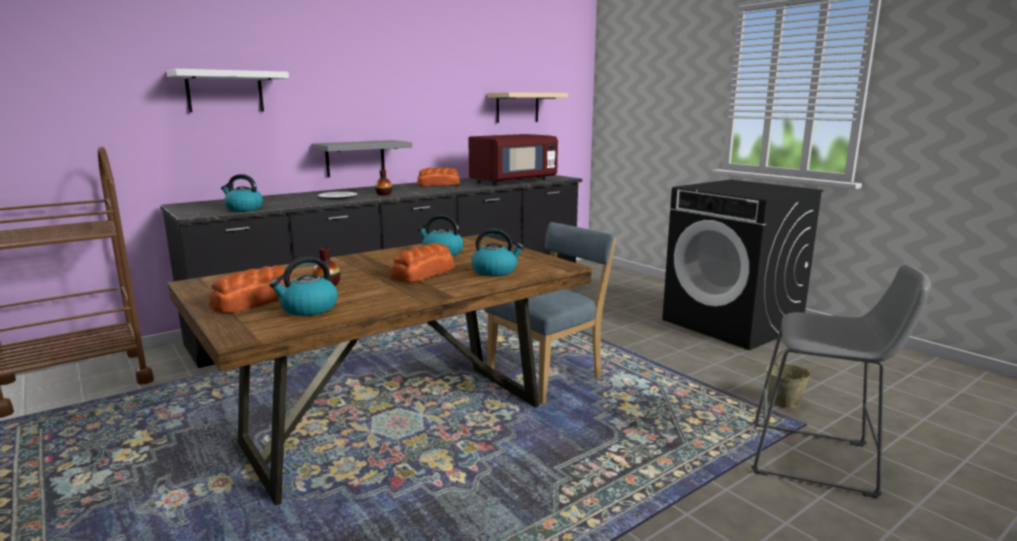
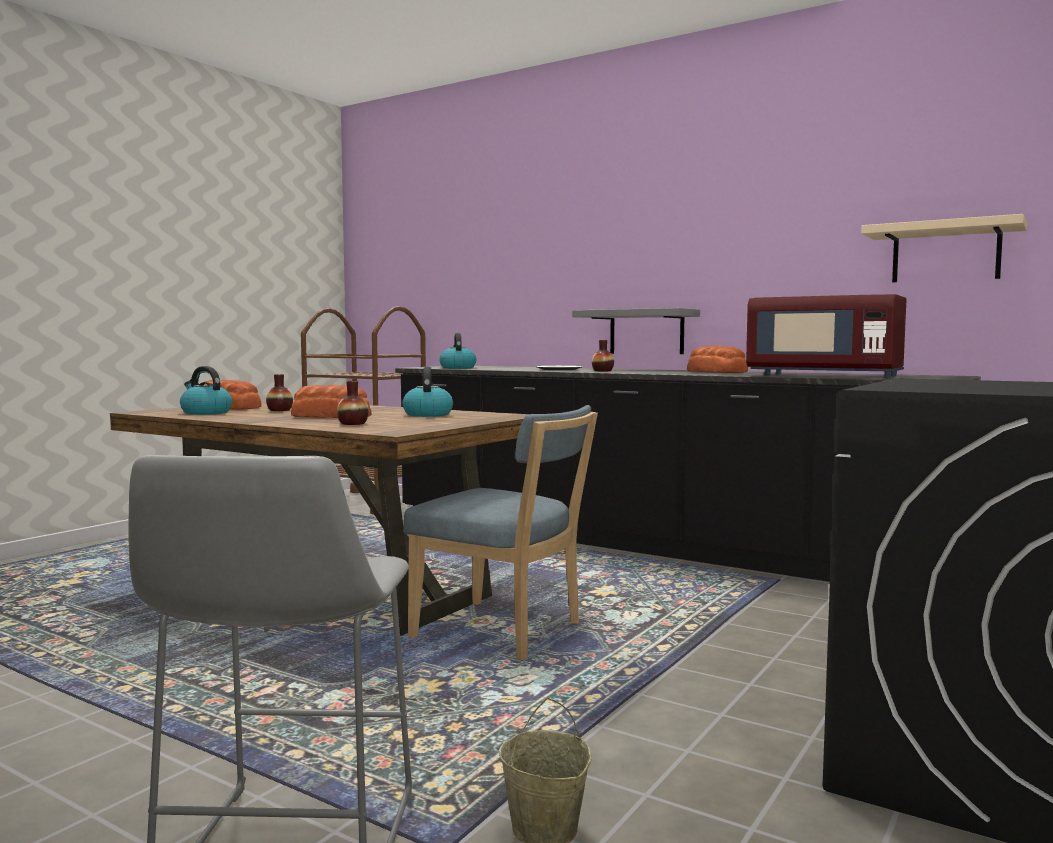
camera: 70 degrees right, 10 degrees down
white shelf [166,69,289,112] -> none
kettle [471,228,524,276] -> vase [337,381,369,425]

